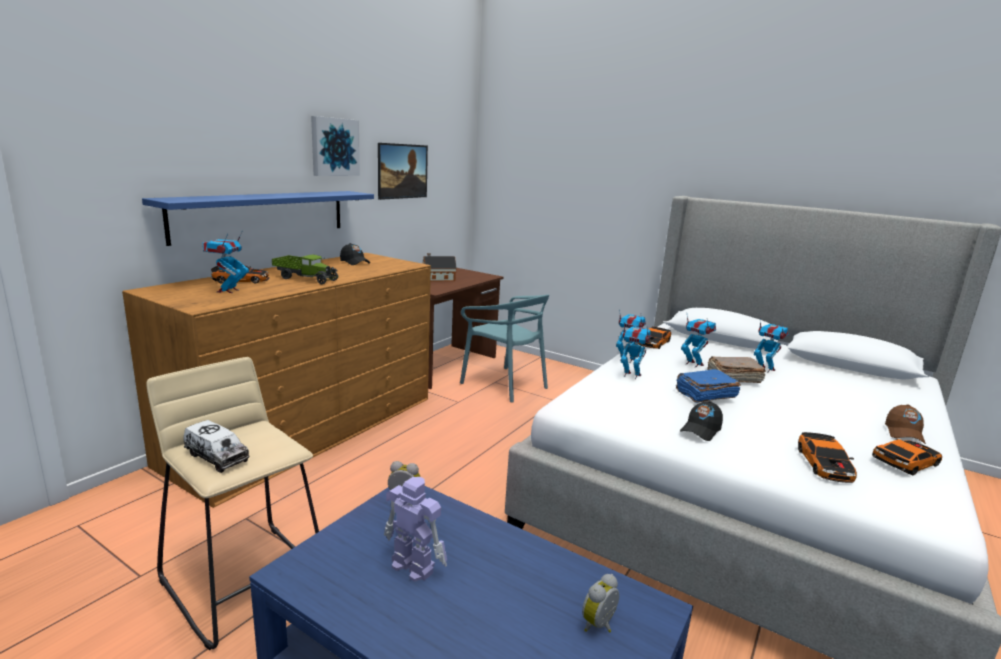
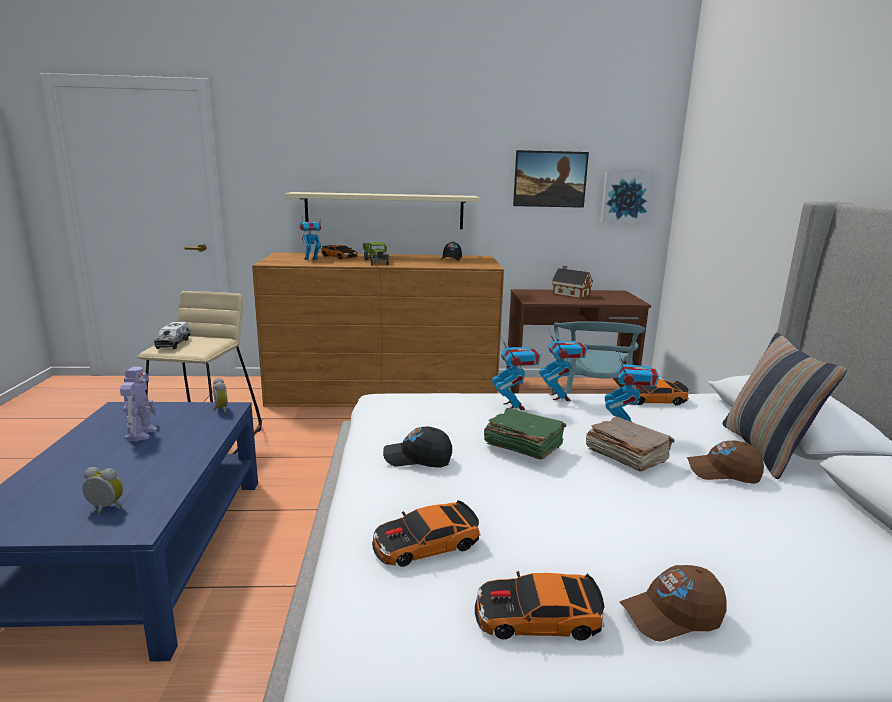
camera: 55 degrees right, 0 degrees up
blue shelf [142,191,374,246] -> beige shelf [285,192,479,229]
picture [311,116,360,176] -> picture moved to [600,173,655,224]
blue book [676,369,741,403] -> green book [484,408,566,460]
toy robot [754,318,788,373] -> brown cap [687,441,764,484]
toy car [872,438,942,476] -> toy car turned 150 degrees clockwise [475,571,605,641]
none -> pillow [722,333,847,479]

